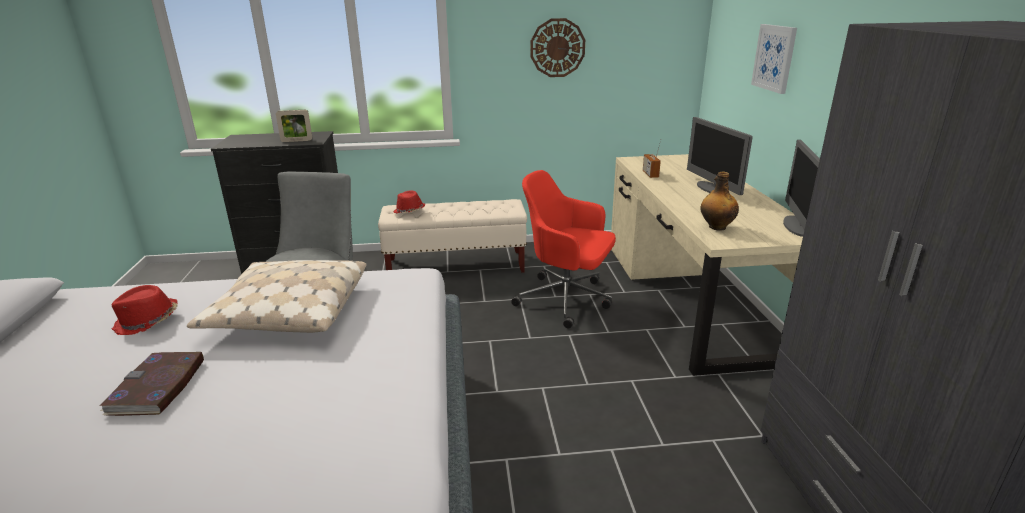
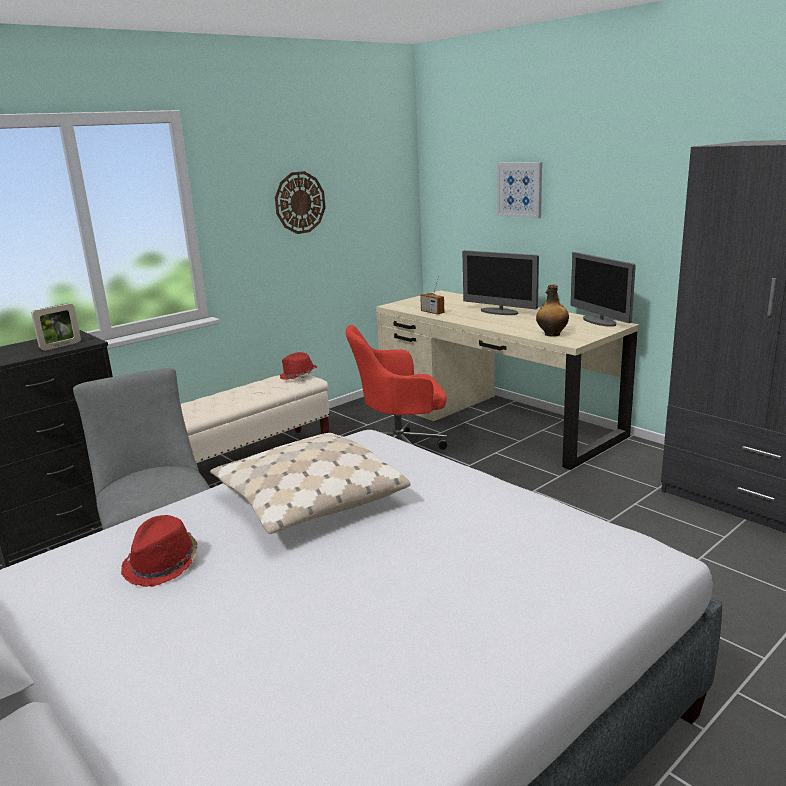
camera: 35 degrees left, 5 degrees down
book [100,352,204,416] -> none
red hat [393,190,425,214] -> red hat moved to [280,352,317,380]

